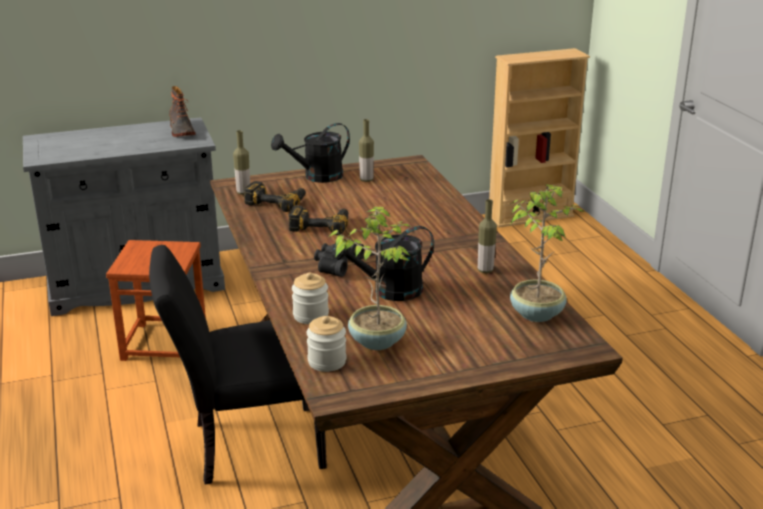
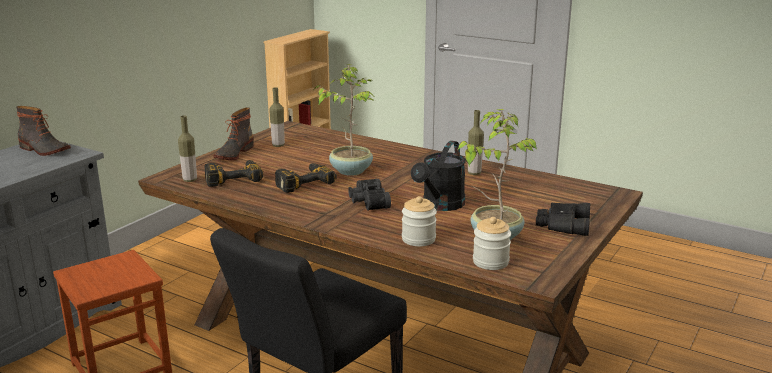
camera: 40 degrees left, 5 degrees down
black watering can [271,123,350,183] -> boot [213,108,254,160]
potted plant [510,184,583,322] -> potted plant moved to [314,64,375,176]
none -> black binoculars [536,202,590,236]

